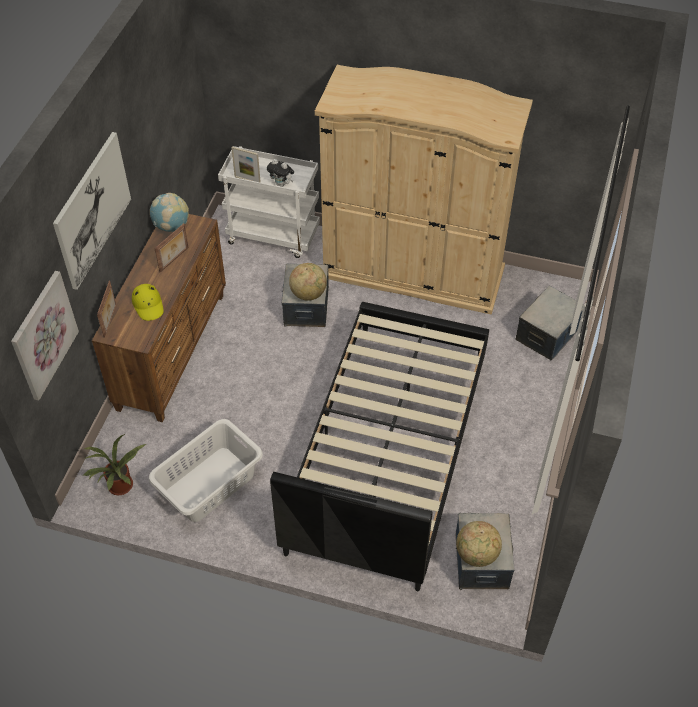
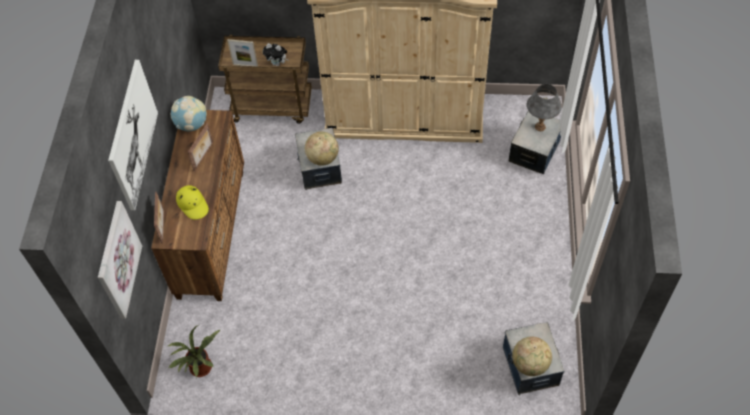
camera: 10 degrees left, 5 degrees up
white laundry basket [149,419,263,522] -> none
white cart [218,146,320,258] -> brown cart [218,35,312,124]
black bed [270,302,489,591] -> none
none -> grey table lamp [527,84,562,131]

